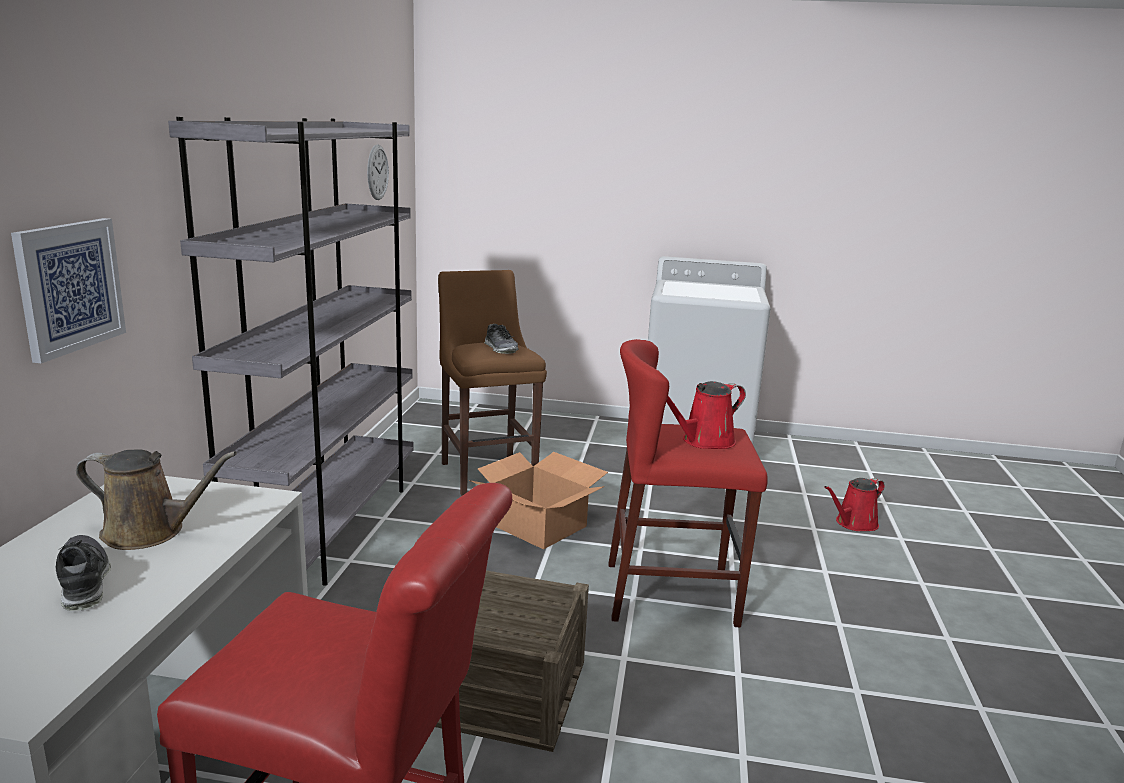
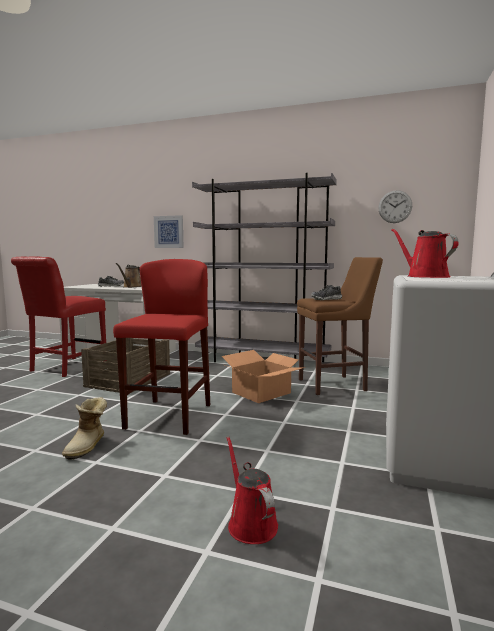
camera: 100 degrees right, 10 degrees down
red watering can [667,381,746,449] -> red watering can moved to [392,229,459,278]
none -> boot [62,397,107,460]

